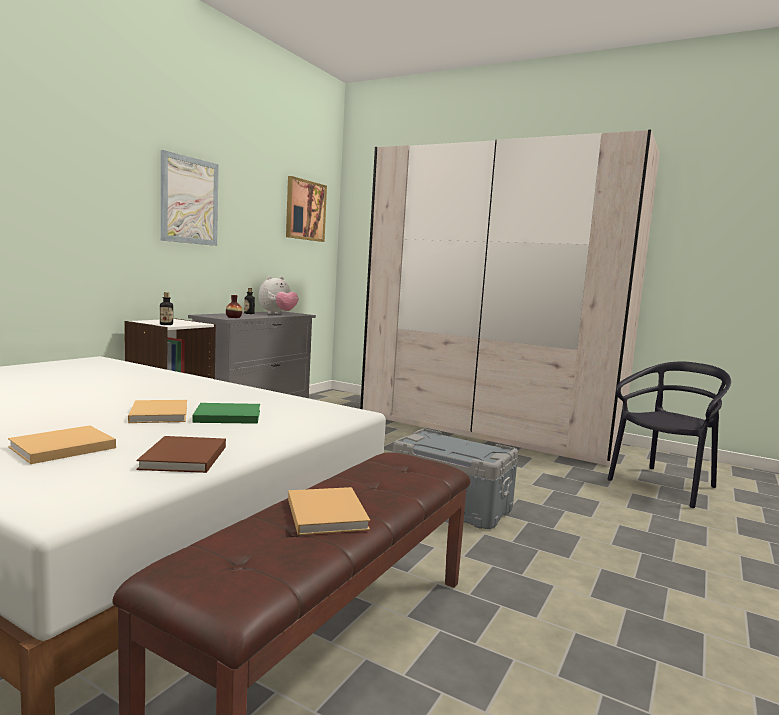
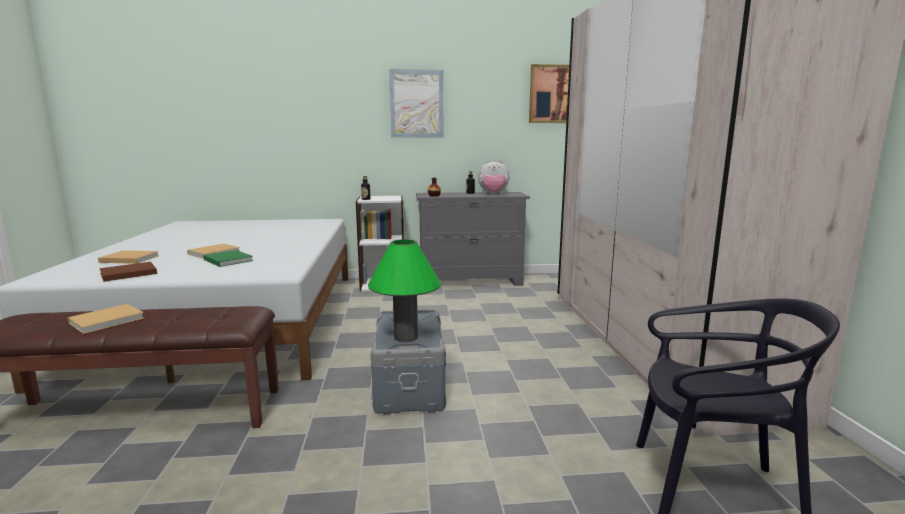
camera: 55 degrees right, 5 degrees up
none -> green table lamp [368,239,441,342]

